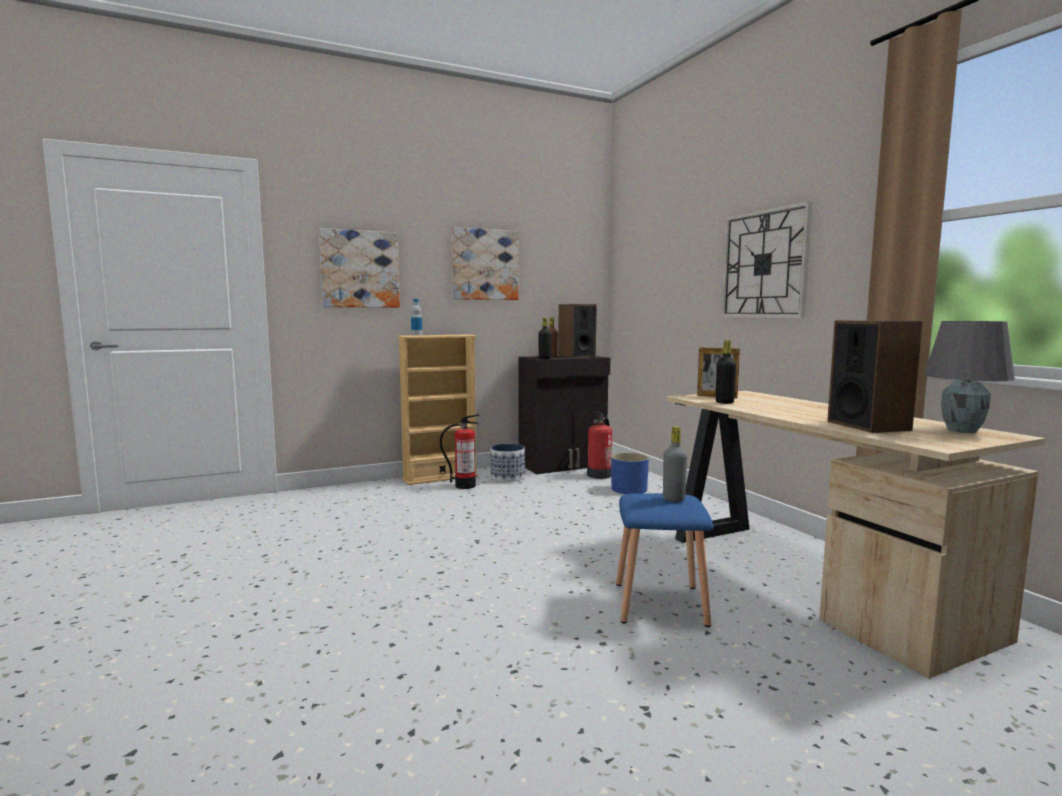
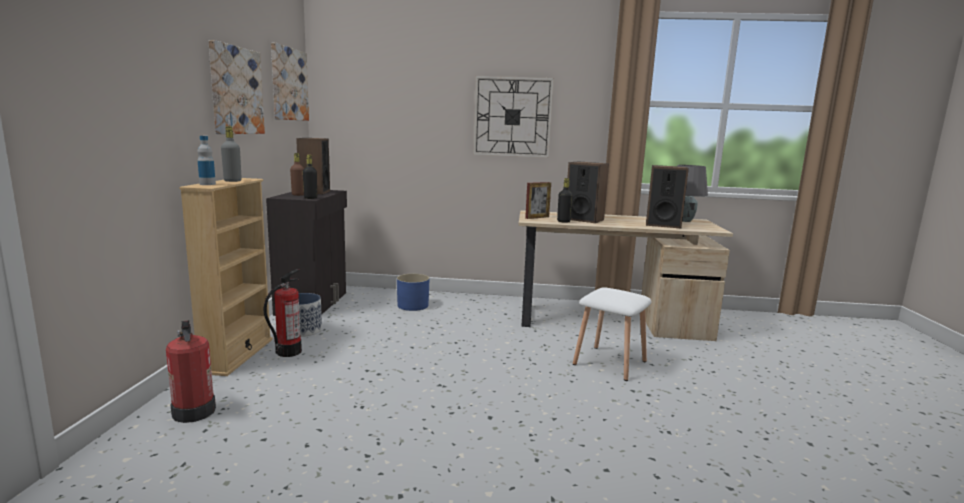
camera: 60 degrees left, 5 degrees up
picture [319,228,400,308] -> picture moved to [271,43,309,121]
fire extinguisher [587,411,612,479] -> fire extinguisher moved to [166,320,216,423]
blue stool [616,493,714,627] -> white stool [573,287,652,381]
grey bottle [663,426,687,502] -> grey bottle moved to [221,126,242,182]
none -> speaker [567,161,609,223]

